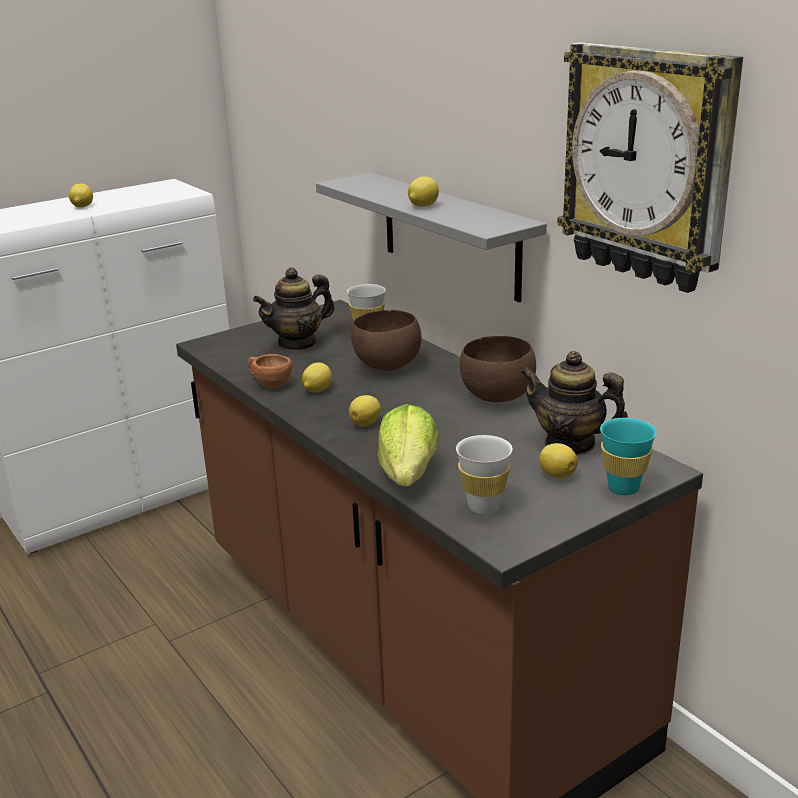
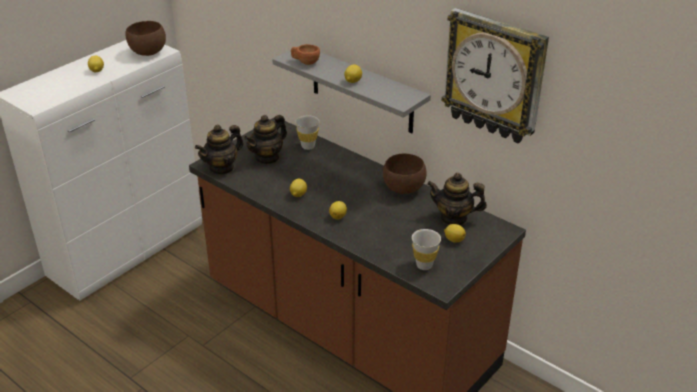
camera: 15 degrees left, 10 degrees up
brown cup [248,354,292,388] -> brown cup moved to [291,44,320,65]
brown bowl [351,310,421,371] -> brown bowl moved to [125,21,166,56]
lettuce [378,404,439,486] -> none
turquoise cup [600,418,656,495] -> none
none -> teapot [195,125,244,175]

